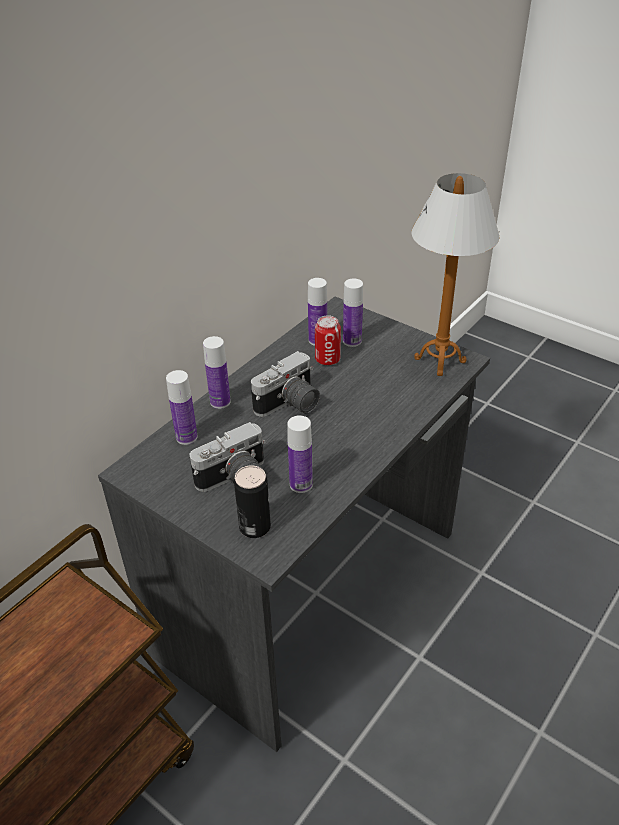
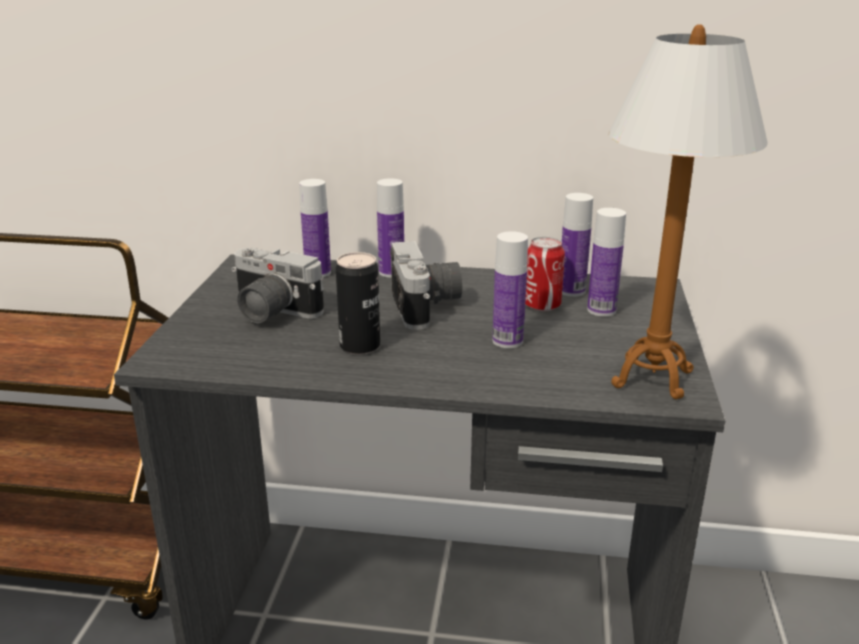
camera: 60 degrees right, 15 degrees down
can [234,465,271,538] -> can moved to [336,252,380,355]
camera [251,351,320,417] -> camera turned 120 degrees counterclockwise [390,241,462,330]
bottle [287,415,313,493] -> bottle moved to [492,231,528,348]

